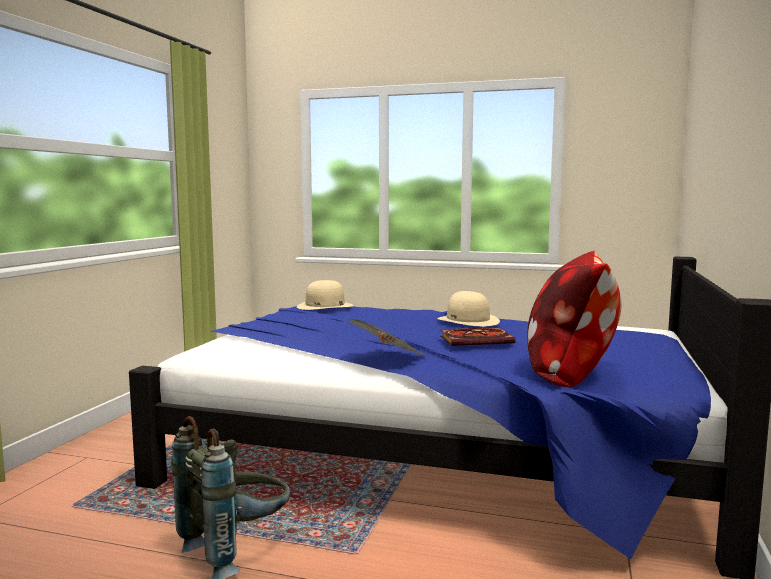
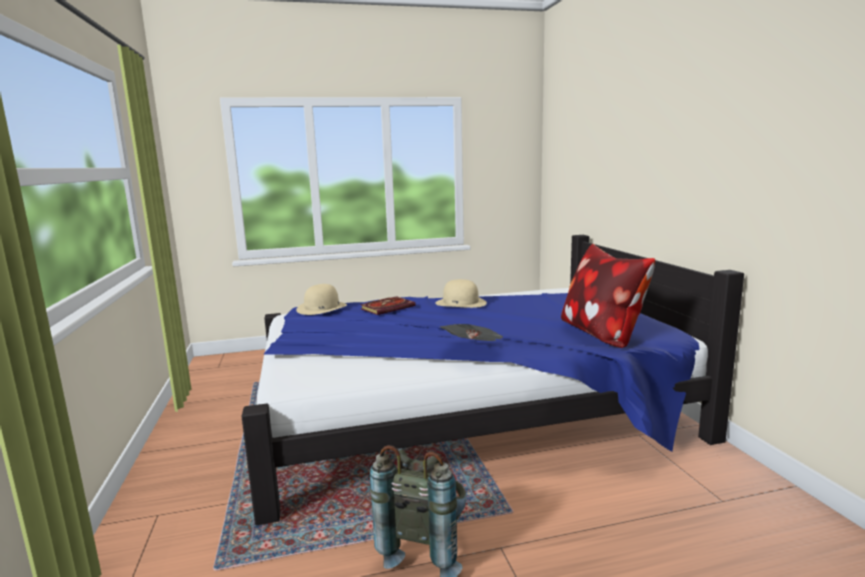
camera: 30 degrees left, 5 degrees up
book [441,328,515,346] -> book moved to [360,296,416,315]

